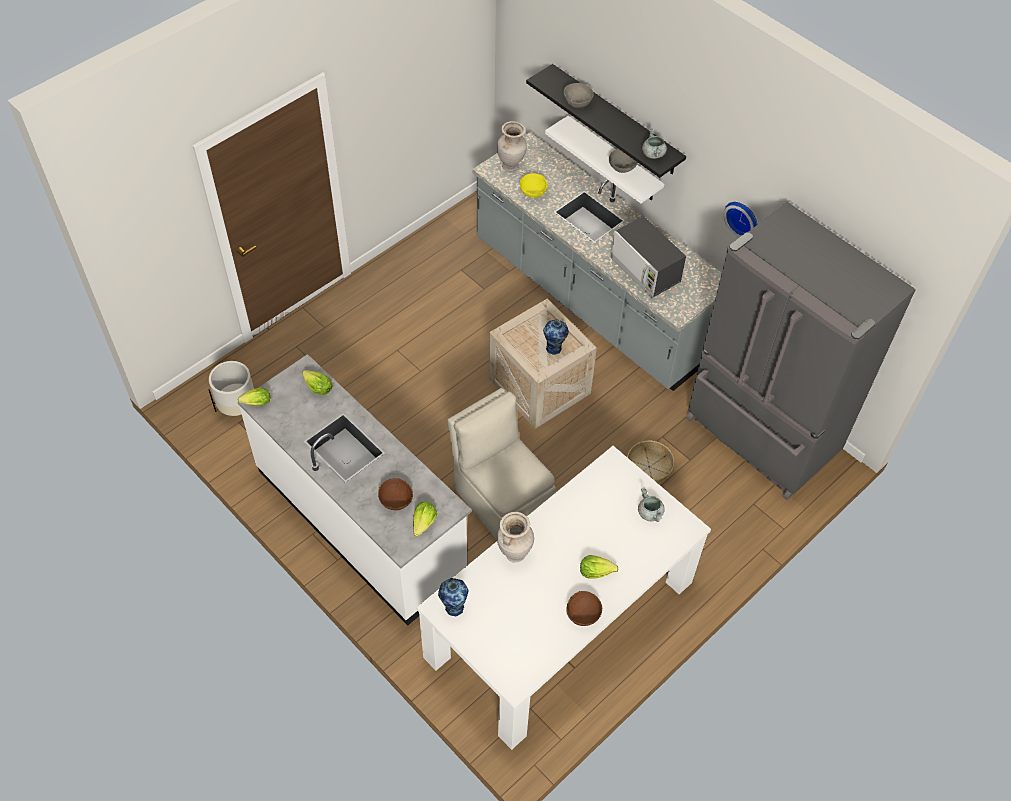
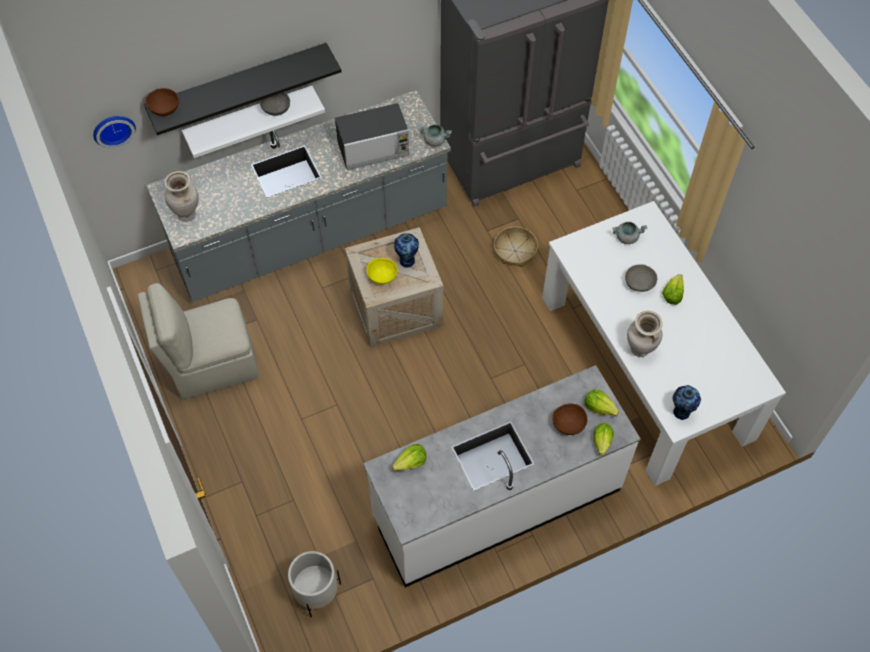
camera: 70 degrees left, 5 degrees up
lettuce [238,388,270,406] -> lettuce moved to [593,423,614,456]
beige chair [447,388,556,540] -> beige chair moved to [138,283,259,399]
yellow bowl [520,173,547,198] -> yellow bowl moved to [366,258,398,284]
grey bowl [564,83,594,108] -> grey bowl moved to [625,264,657,292]
brown bowl [567,591,602,626] -> brown bowl moved to [145,88,179,116]
grey cooking pot [642,128,667,159] -> grey cooking pot moved to [418,124,452,146]
wall clock [723,202,757,238] -> wall clock moved to [93,116,136,148]

